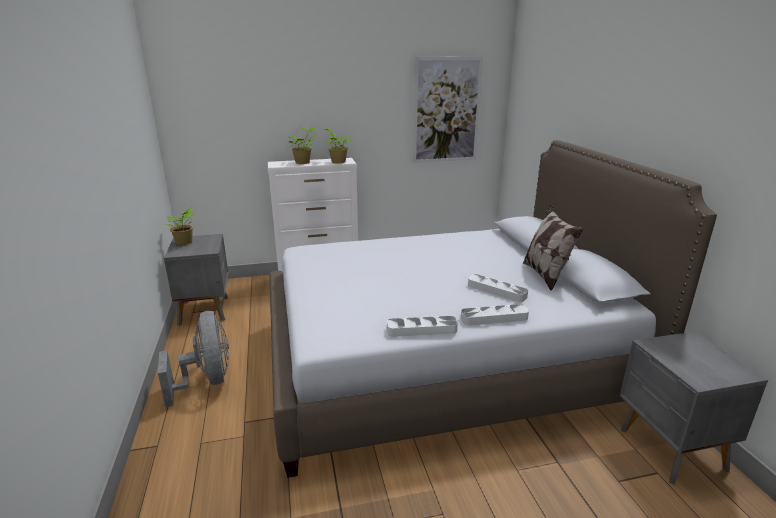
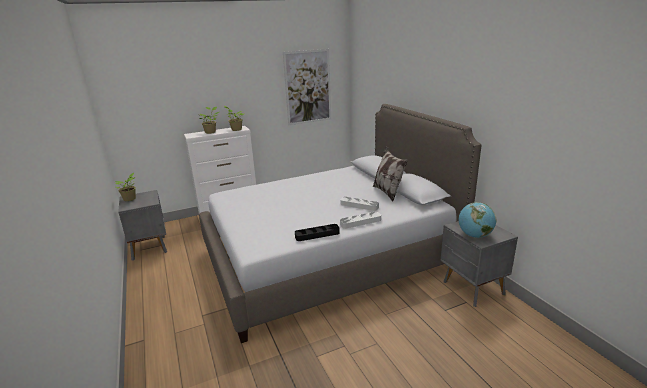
camera: 10 degrees left, 0 degrees up
grey fan [158,311,229,407] -> none
white tray [387,316,458,337] -> black tray [295,224,340,241]
none -> globe [459,202,496,238]

